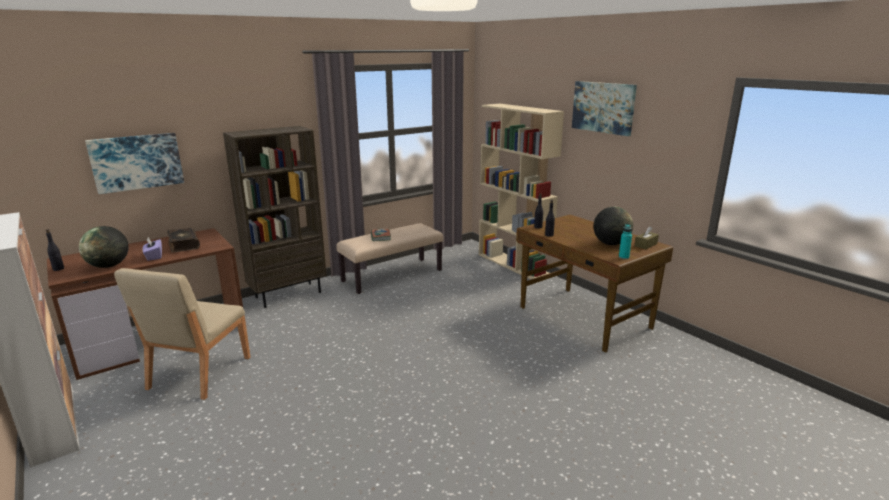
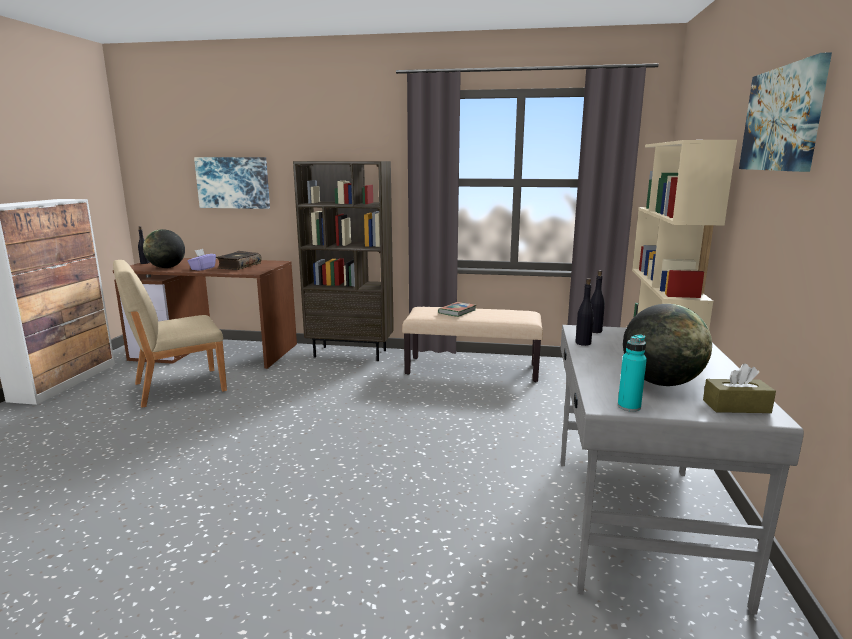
camera: 45 degrees right, 5 degrees down
brown desk [516,215,673,353] -> grey desk [561,325,804,615]

